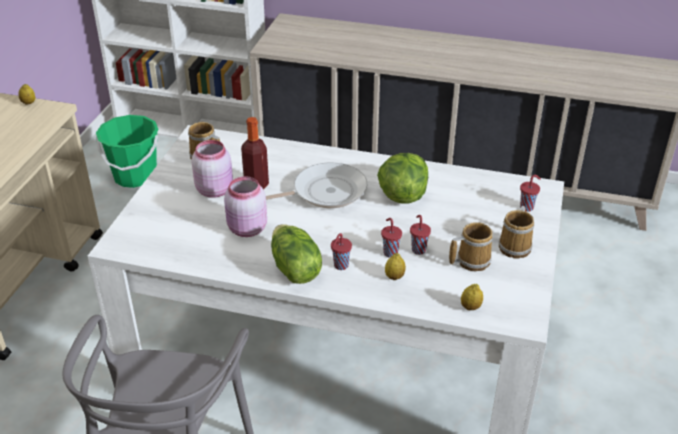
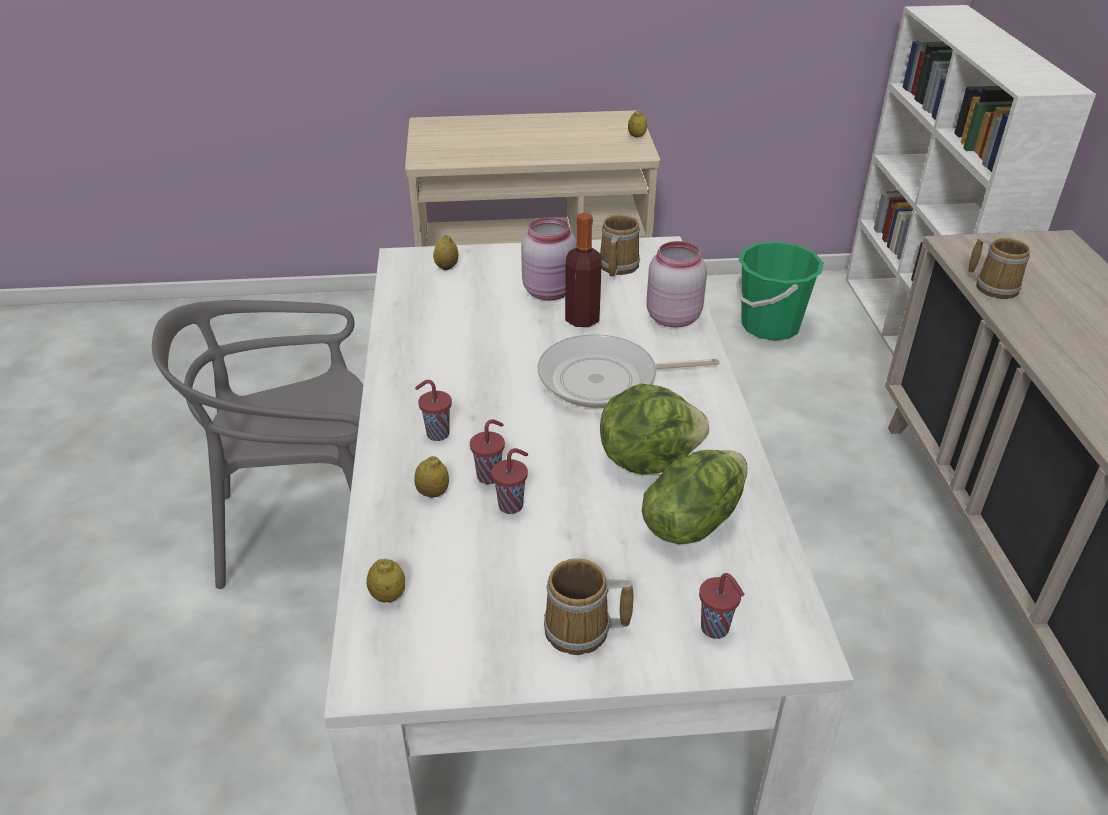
camera: 70 degrees right, 0 degrees up
pink jar [224,176,267,237] -> pink jar moved to [647,241,707,328]
frying pan [266,162,368,208] -> frying pan turned 120 degrees clockwise [538,334,719,408]
lettuce [271,224,322,284] -> lettuce moved to [642,450,747,544]
mug [449,222,493,271] -> mug moved to [968,238,1030,299]
none -> lemon [433,235,458,270]

